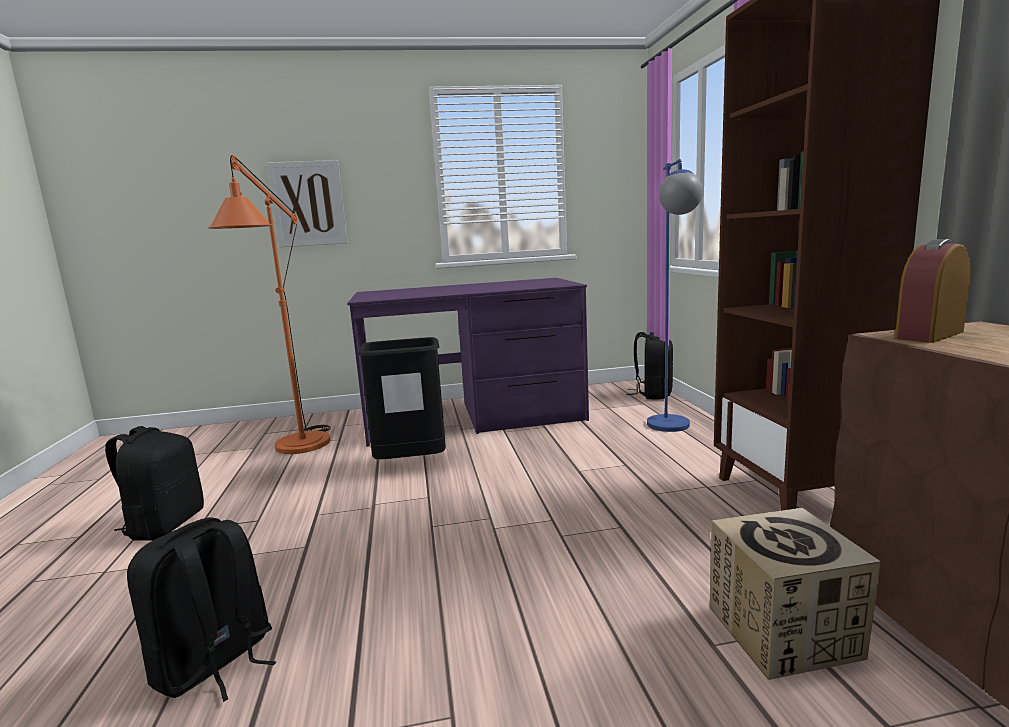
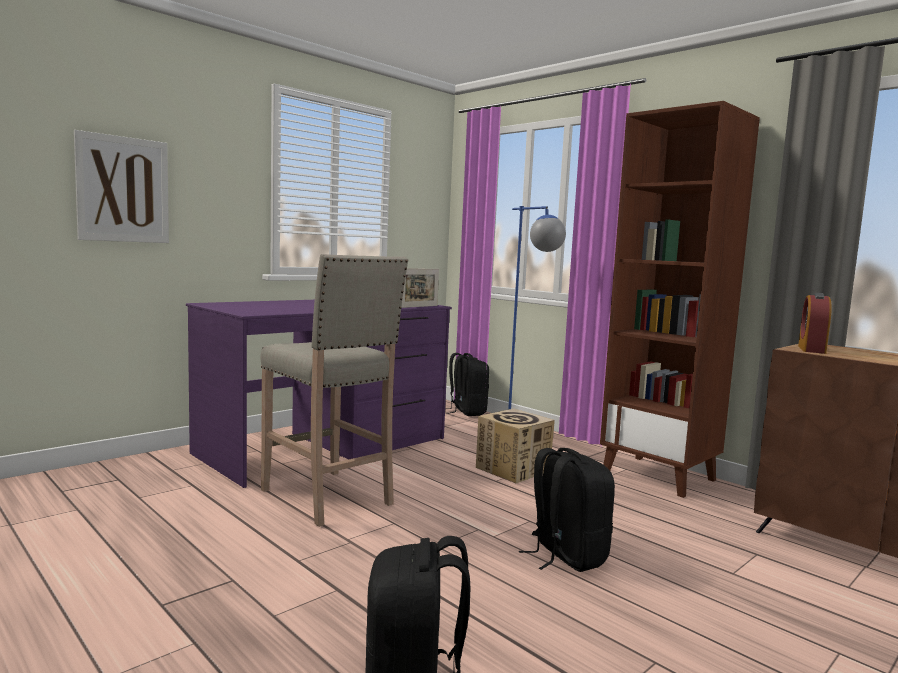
camera: 35 degrees left, 5 degrees down
black backpack [105,426,204,541] -> black backpack moved to [519,448,615,572]
orange floor lamp [208,155,331,454] -> none
black trash can [358,337,446,459] -> beige stool [260,254,408,527]
cardboard box [710,508,881,680] -> cardboard box moved to [476,409,555,483]
none -> picture frame [401,268,439,308]

